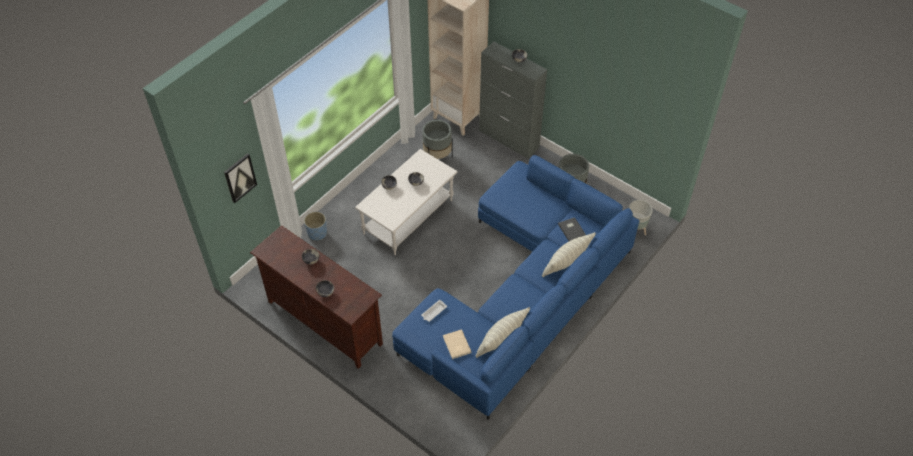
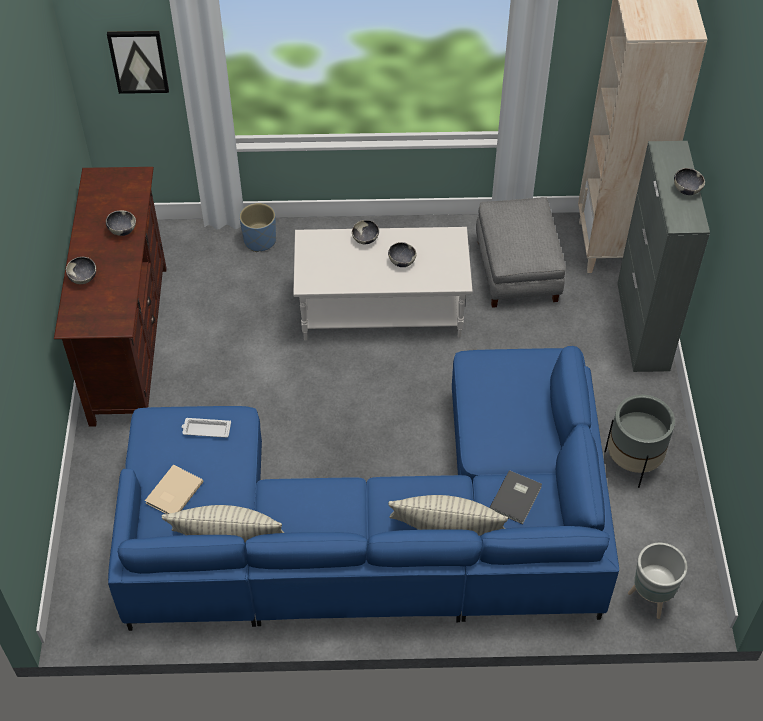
camera: 50 degrees right, 0 degrees up
grey planter [422,120,453,159] -> grey ottoman [476,197,566,308]

